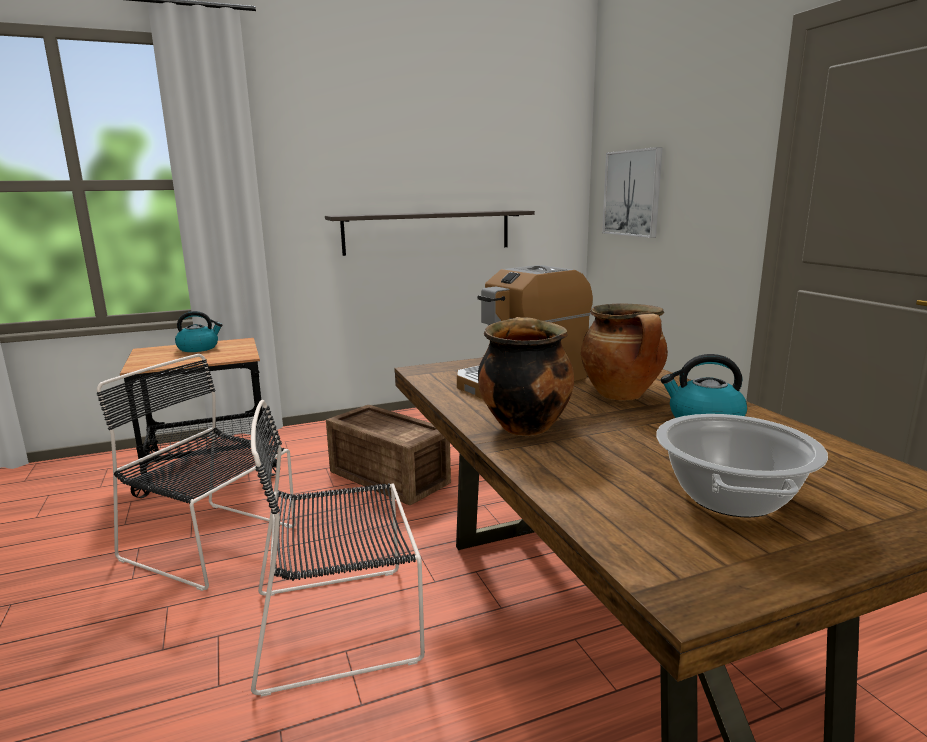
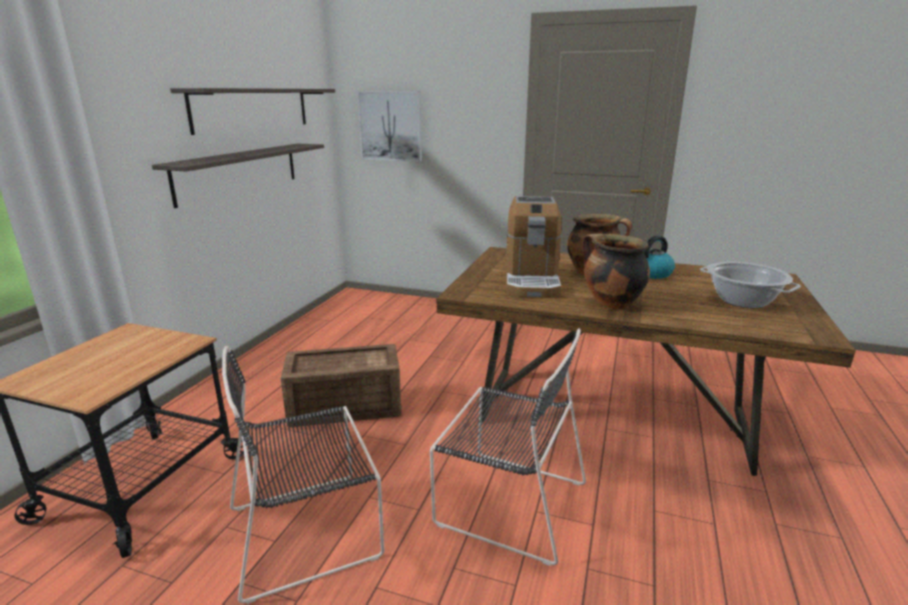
camera: 50 degrees left, 5 degrees up
kettle [175,311,223,352] -> none
black chair [251,400,425,697] -> black chair turned 90 degrees counterclockwise [430,328,586,566]
none -> shelf [170,88,335,135]

